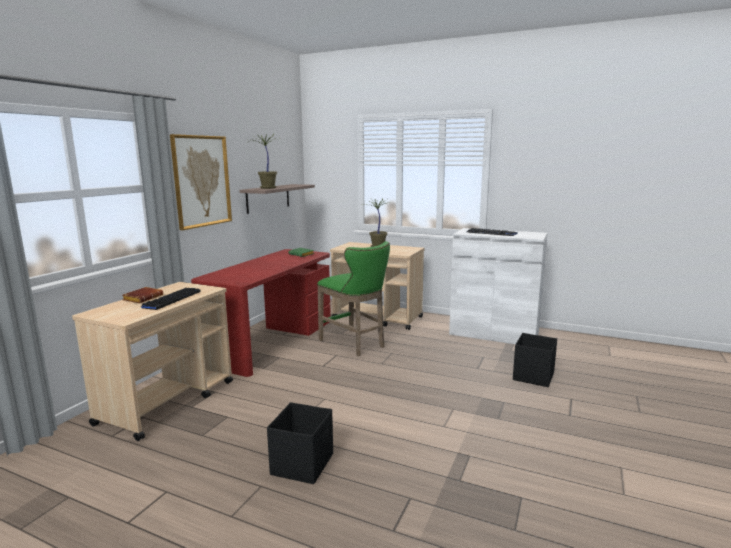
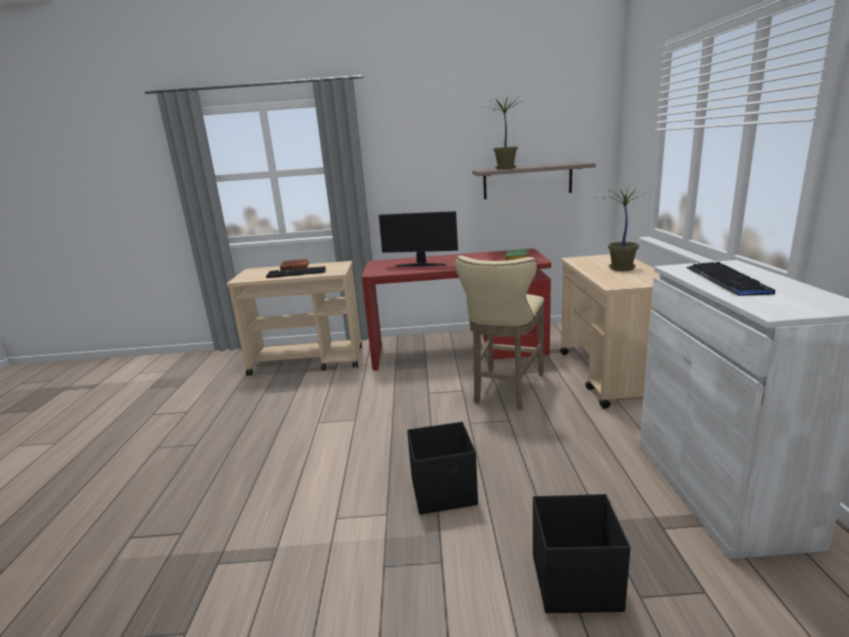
camera: 65 degrees right, 5 degrees up
picture [170,134,232,230] -> none
black storage box [267,402,333,484] -> black storage box moved to [407,422,478,514]
green stool [317,241,390,356] -> beige stool [455,256,545,410]
none -> monitor [379,211,458,267]

